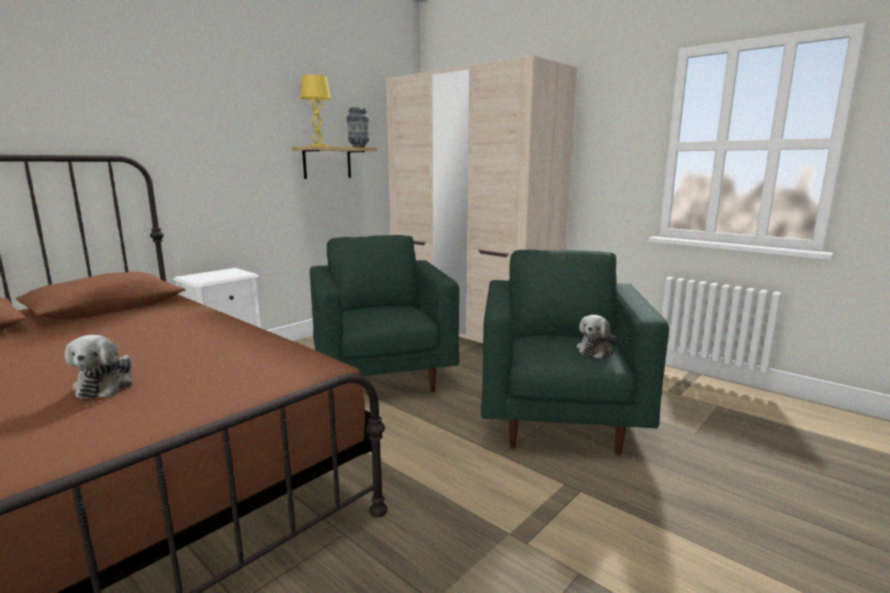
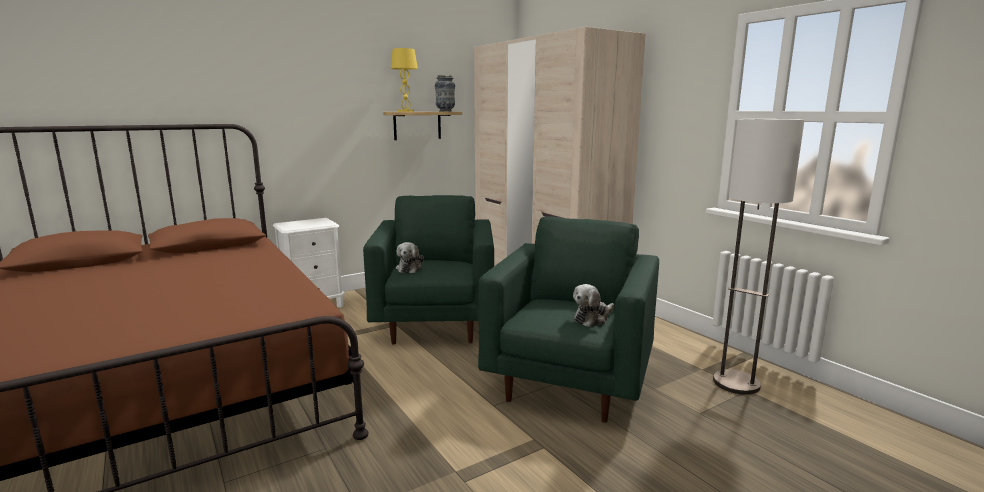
camera: 15 degrees right, 0 degrees up
plush toy [65,335,133,399] -> plush toy moved to [396,242,424,273]
none -> floor lamp [713,119,805,395]

